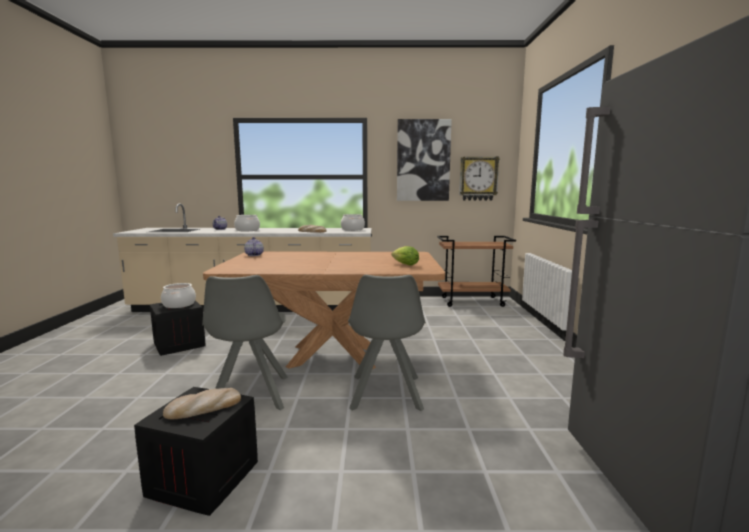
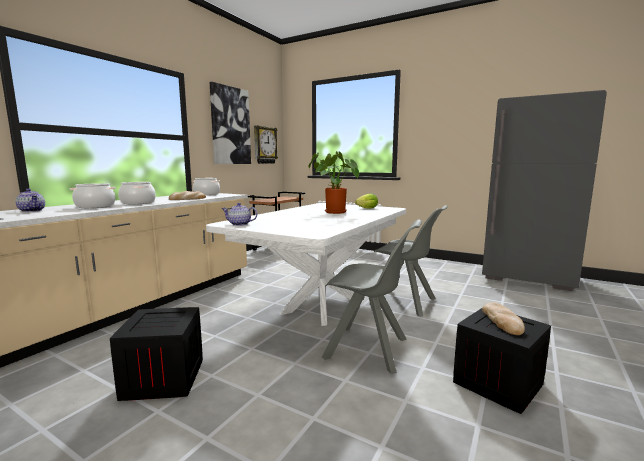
camera: 60 degrees left, 0 degrees up
cooking pot [161,283,196,308] -> cooking pot moved to [118,182,156,204]
brown dining table [203,252,445,369] -> white dining table [206,203,406,326]
none -> potted plant [309,151,359,214]

